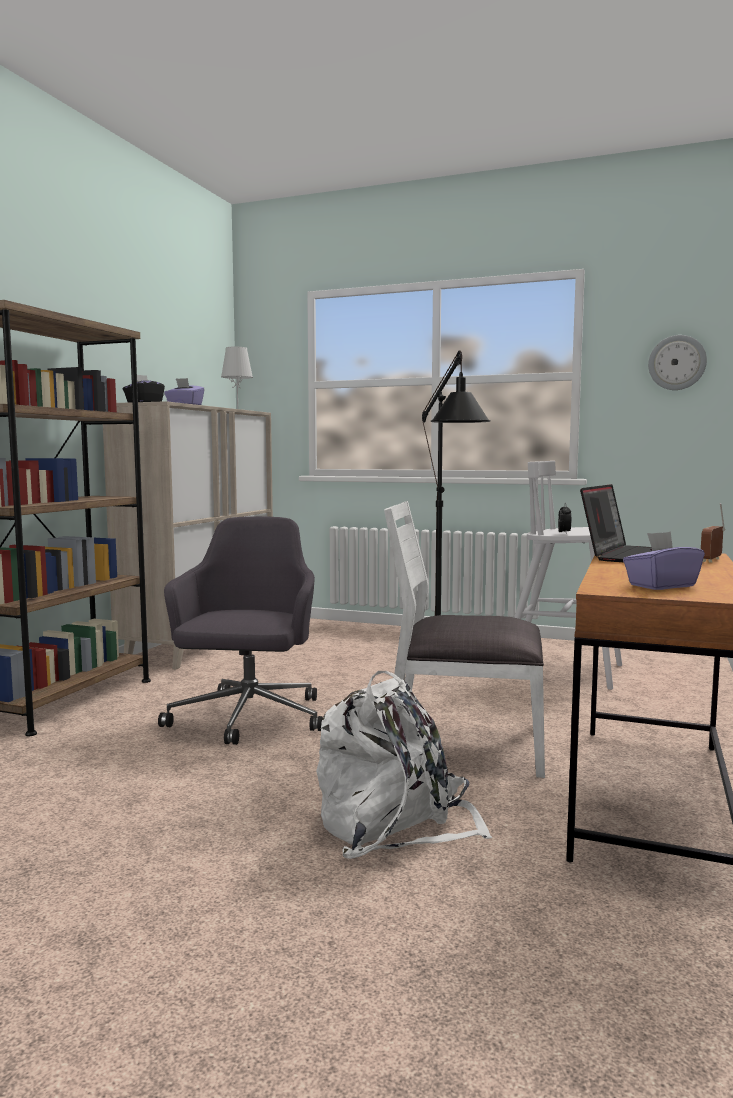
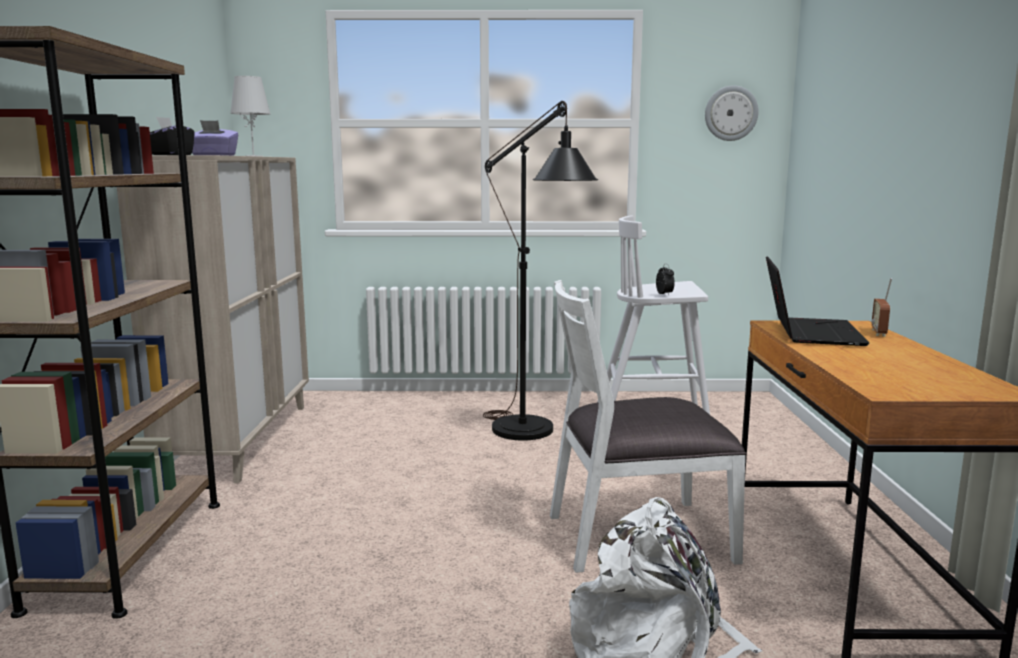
camera: 20 degrees left, 5 degrees up
grey office chair [158,516,323,745] -> none
purple tissue box [623,531,705,590] -> none

